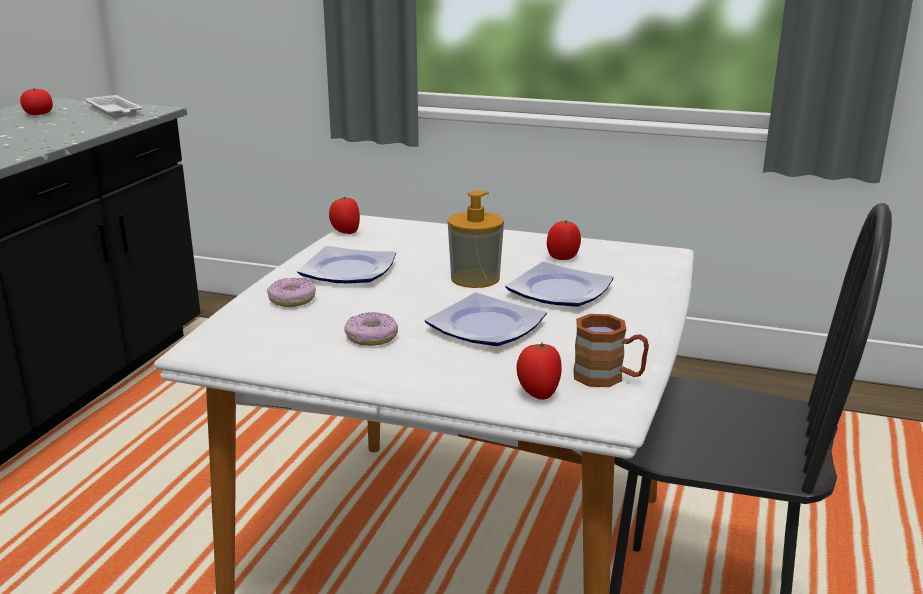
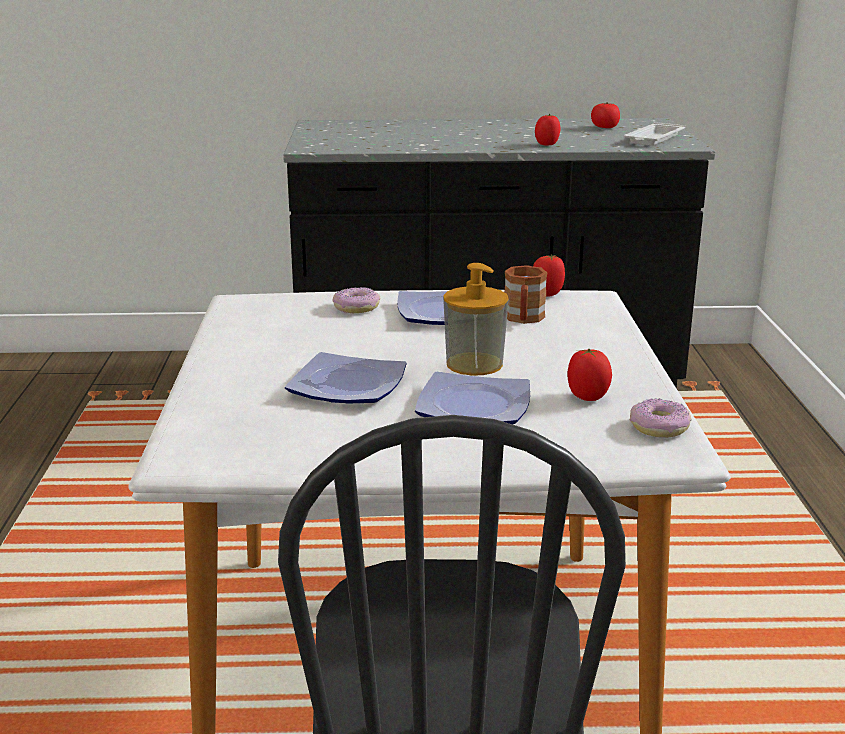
camera: 70 degrees right, 0 degrees up
donut [344,312,398,346] -> donut moved to [630,398,691,438]
tomato [516,342,562,400] -> tomato moved to [535,114,560,146]
brown mug [573,314,649,387] -> brown mug moved to [504,265,547,324]

